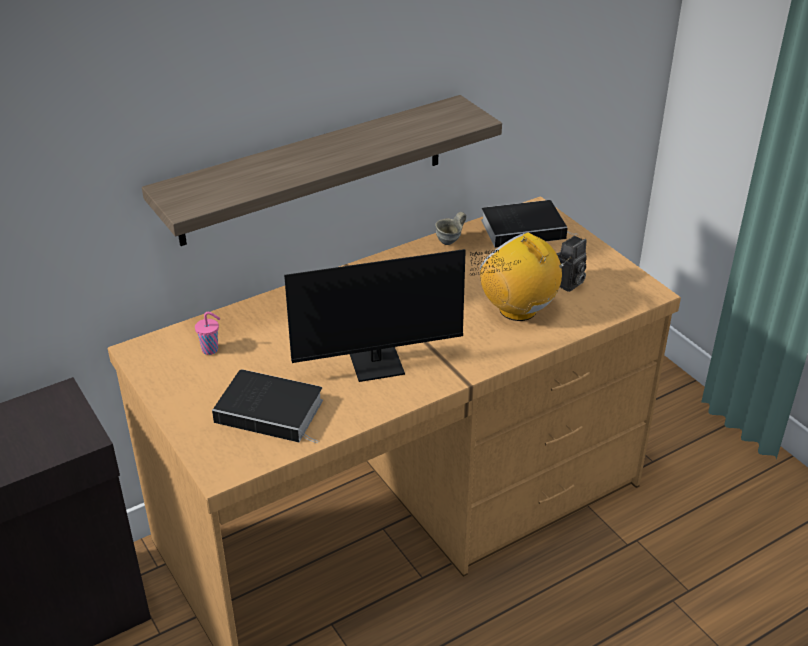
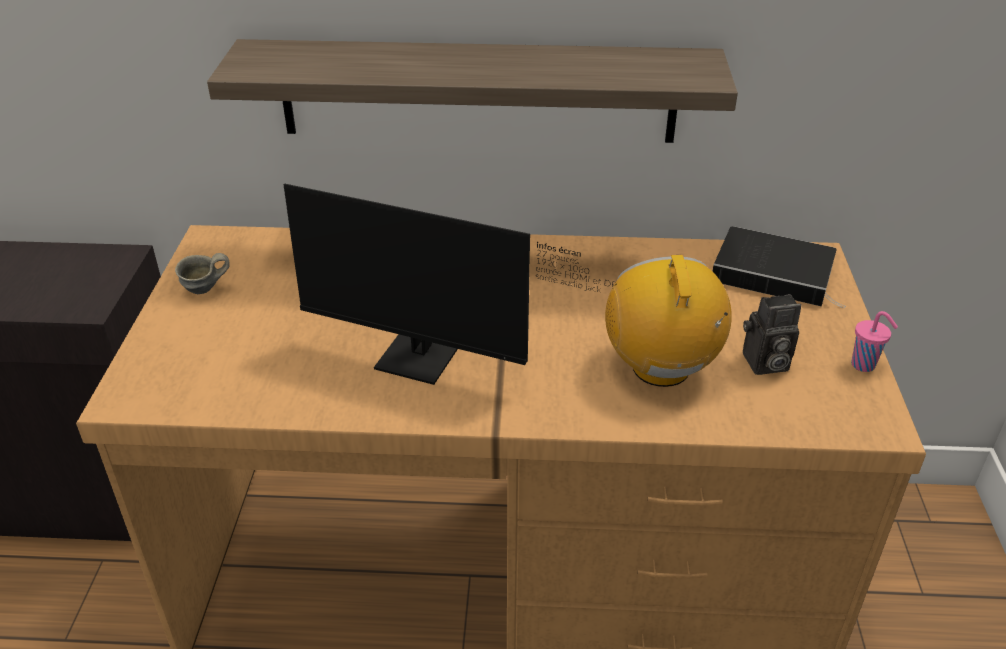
camera: 35 degrees right, 0 degrees up
pink cup [195,312,220,355] -> pink cup moved to [851,311,898,372]
book [212,369,323,443] -> none
grey mug [435,212,466,245] -> grey mug moved to [175,253,229,294]

